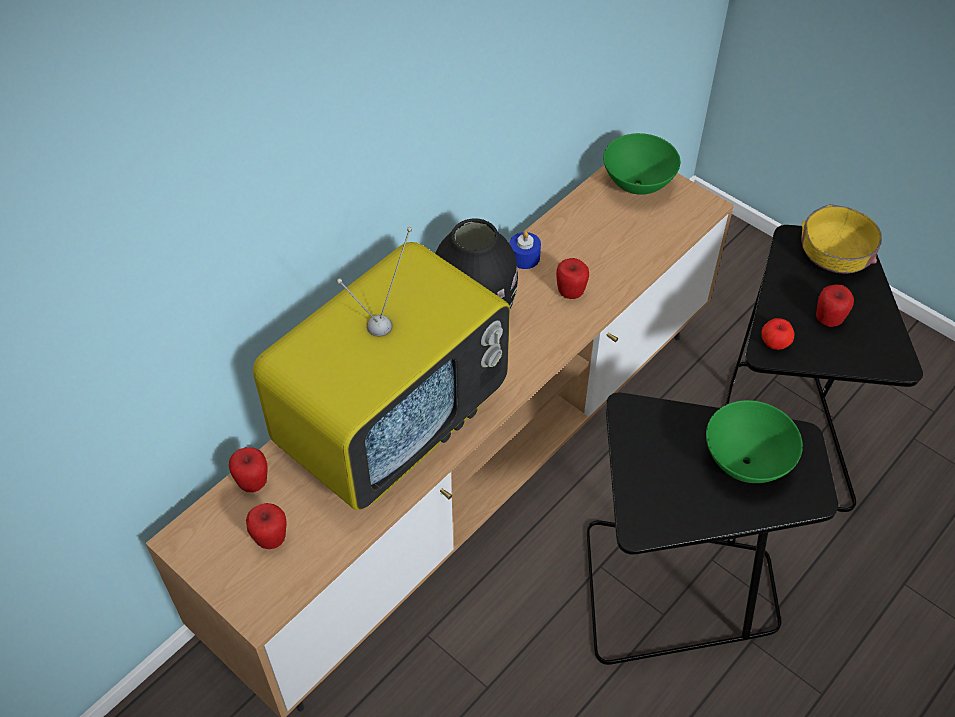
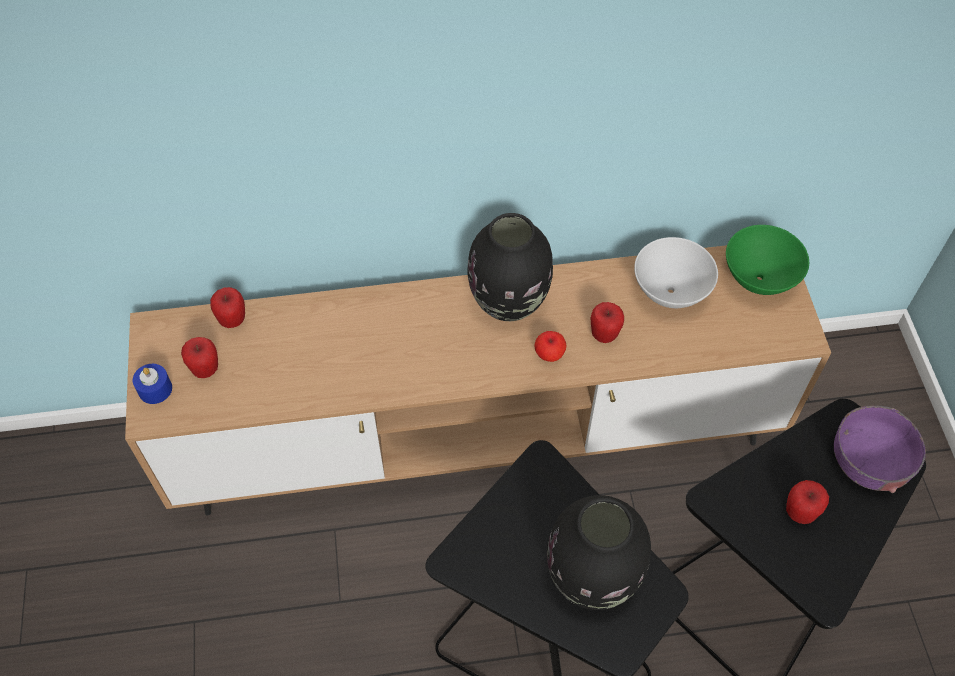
camera: 40 degrees right, 5 degrees up
television [253,227,510,510] -> none
blue candle [510,231,541,269] -> blue candle moved to [133,364,172,404]
green bowl [706,400,803,483] -> black vase [547,495,651,610]
apple [761,318,794,350] -> apple moved to [534,331,567,362]
yellow bowl [801,204,882,274] -> purple bowl [834,405,926,493]
none -> white bowl [634,237,718,308]

